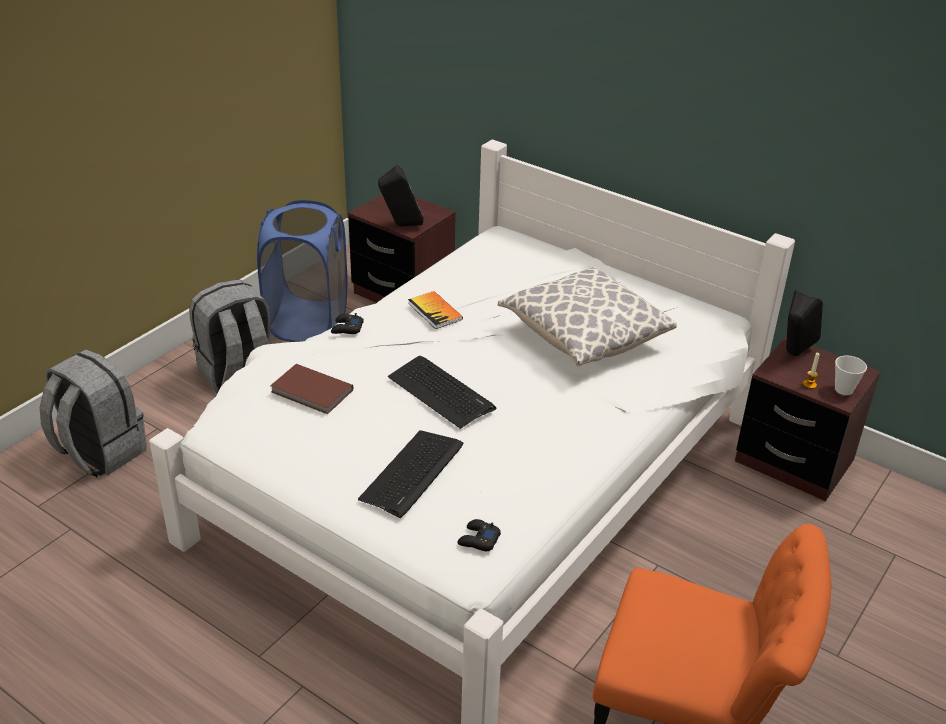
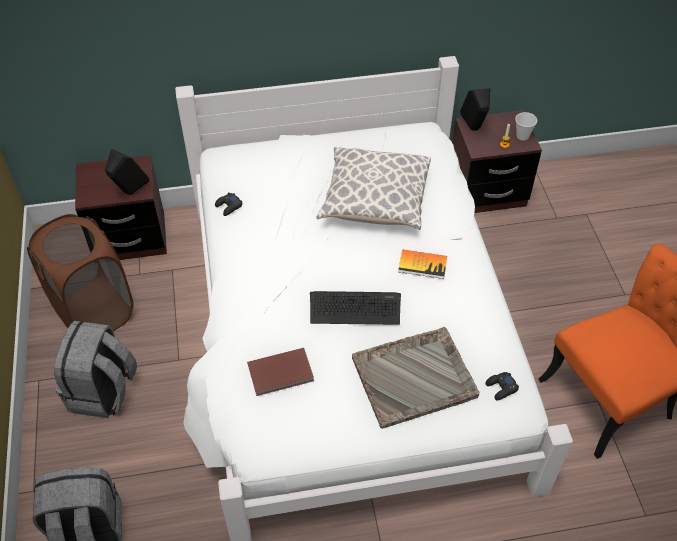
camera: 45 degrees left, 15 degrees up
blue laundry basket [257,200,348,342] -> brown laundry basket [27,214,134,331]
black game controller [331,313,364,334] -> black game controller moved to [215,192,243,216]
keyboard [358,430,463,518] -> grey tray [352,327,479,429]
book [408,291,463,329] -> book moved to [398,250,447,279]

